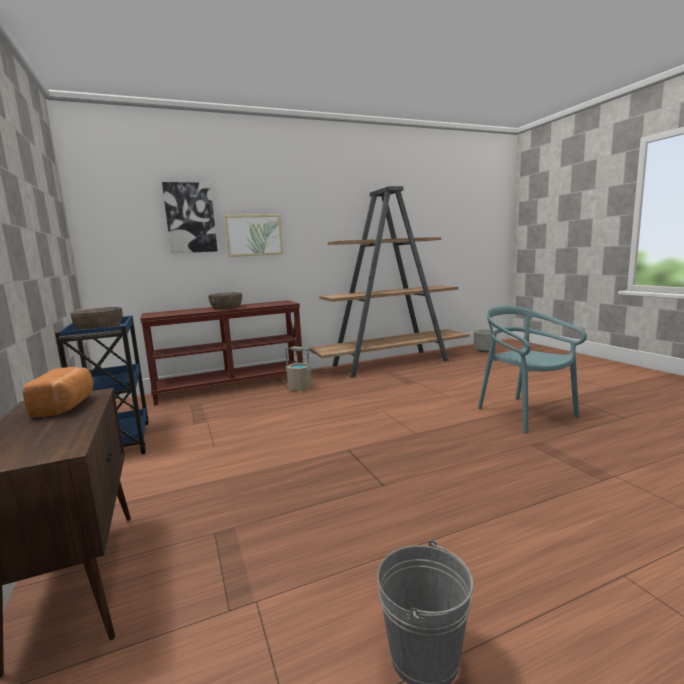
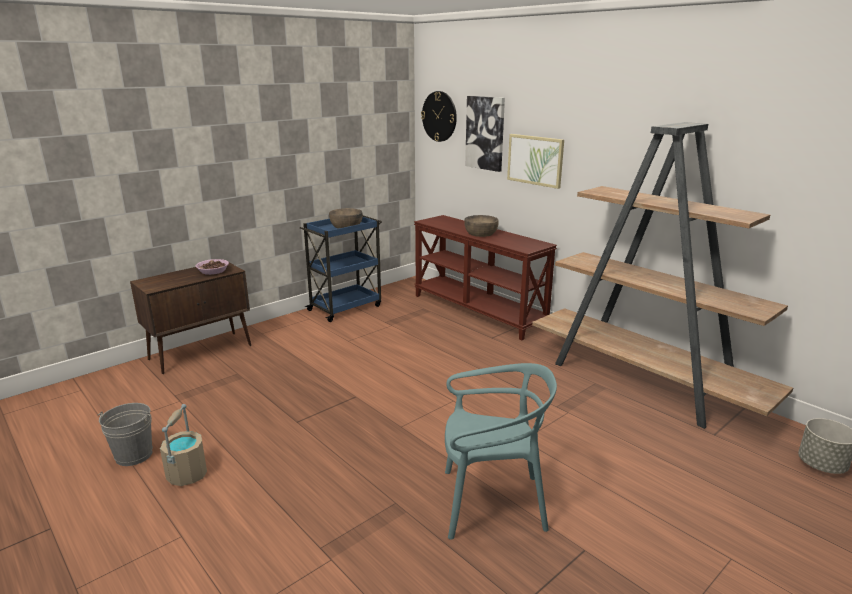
camera: 70 degrees right, 10 degrees up
bread [23,367,94,418] -> bowl [195,259,229,275]
beige bucket [284,346,312,391] -> beige bucket moved to [160,404,207,486]
turquoise chair [478,306,587,433] -> turquoise chair turned 45 degrees clockwise [445,363,557,539]
none -> wall clock [421,91,457,142]

